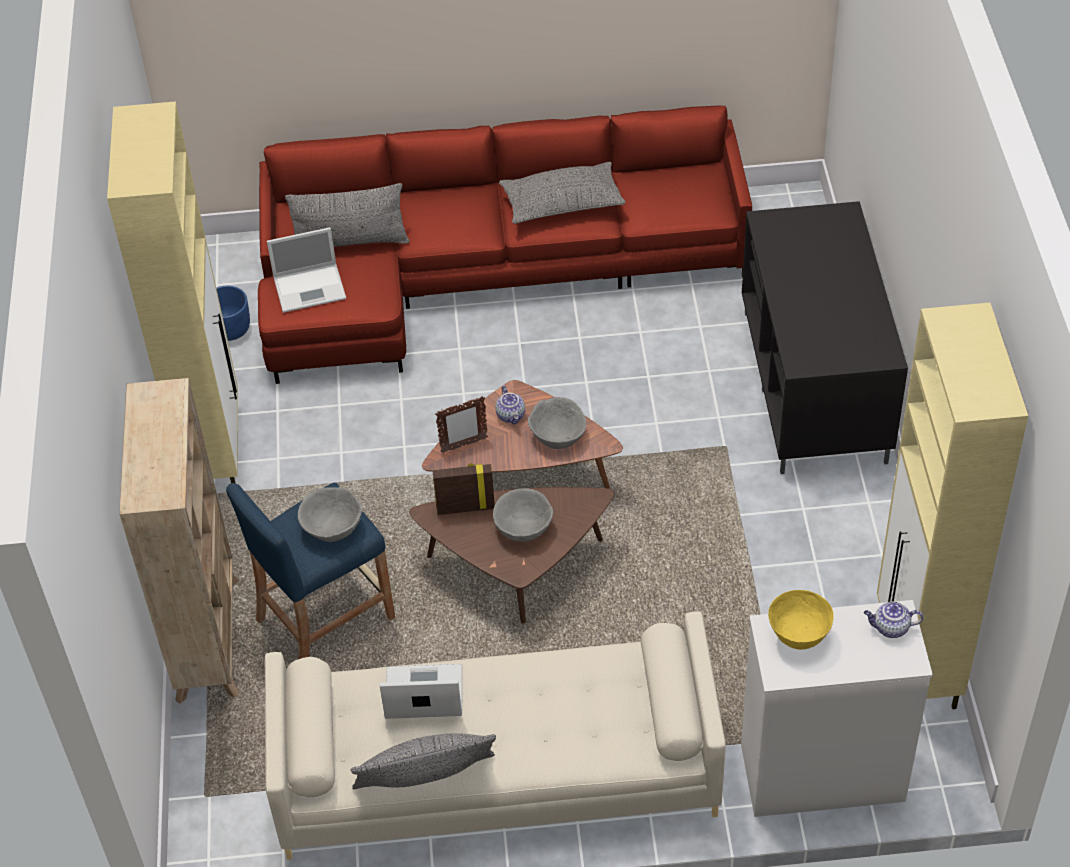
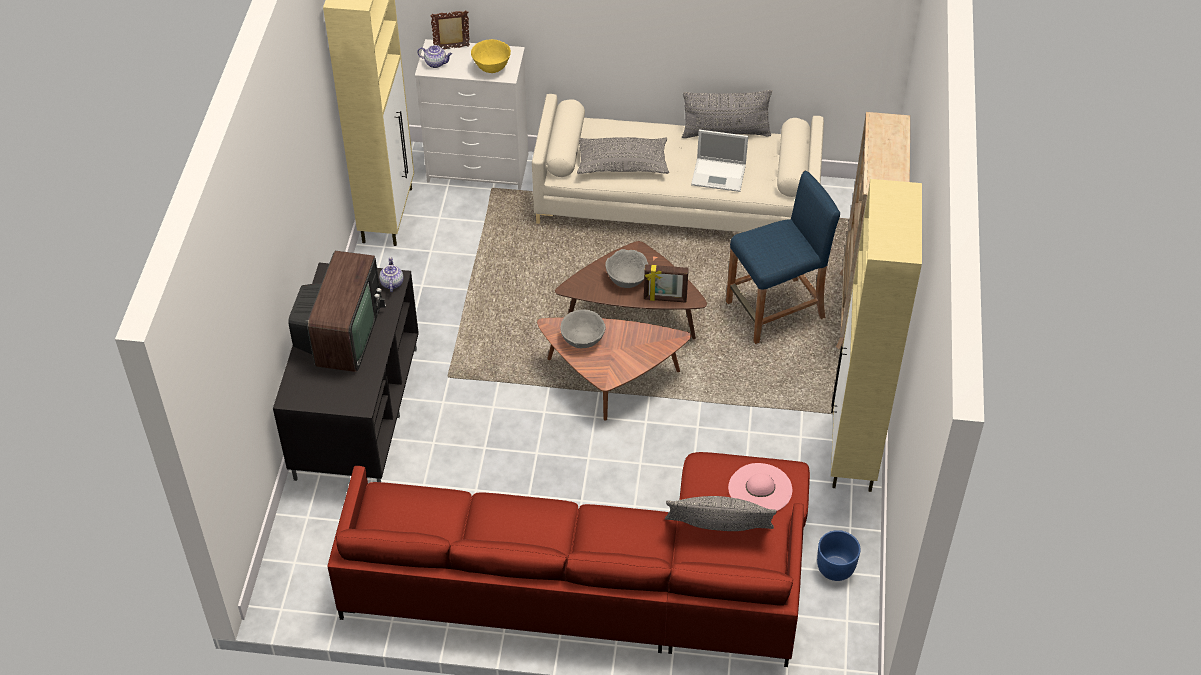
camera: 170 degrees left, 0 degrees up
laptop [267,227,346,313] -> pink hat [728,463,792,511]
grey bowl [298,487,362,542] -> none
picture frame [435,396,488,453] -> picture frame moved to [430,11,470,50]
teapot [495,385,525,424] -> teapot moved to [379,257,404,292]
grey pillow [499,162,626,224] -> grey pillow moved to [577,137,669,174]
none -> television [288,251,386,372]

